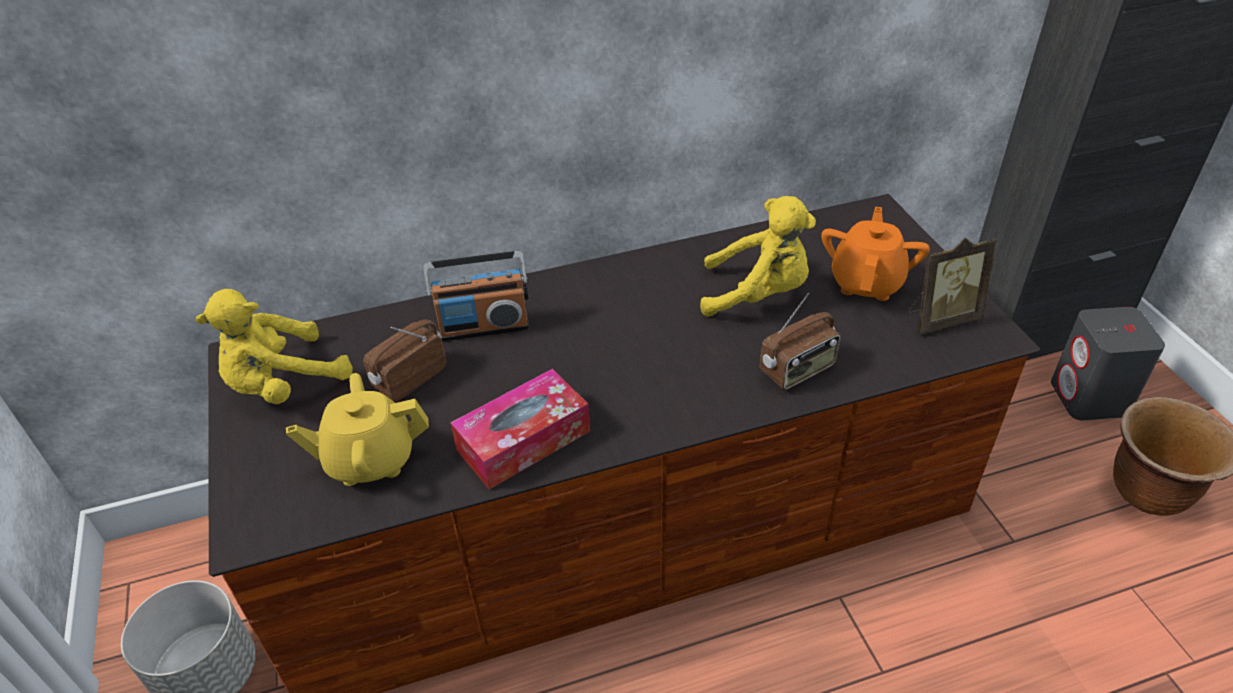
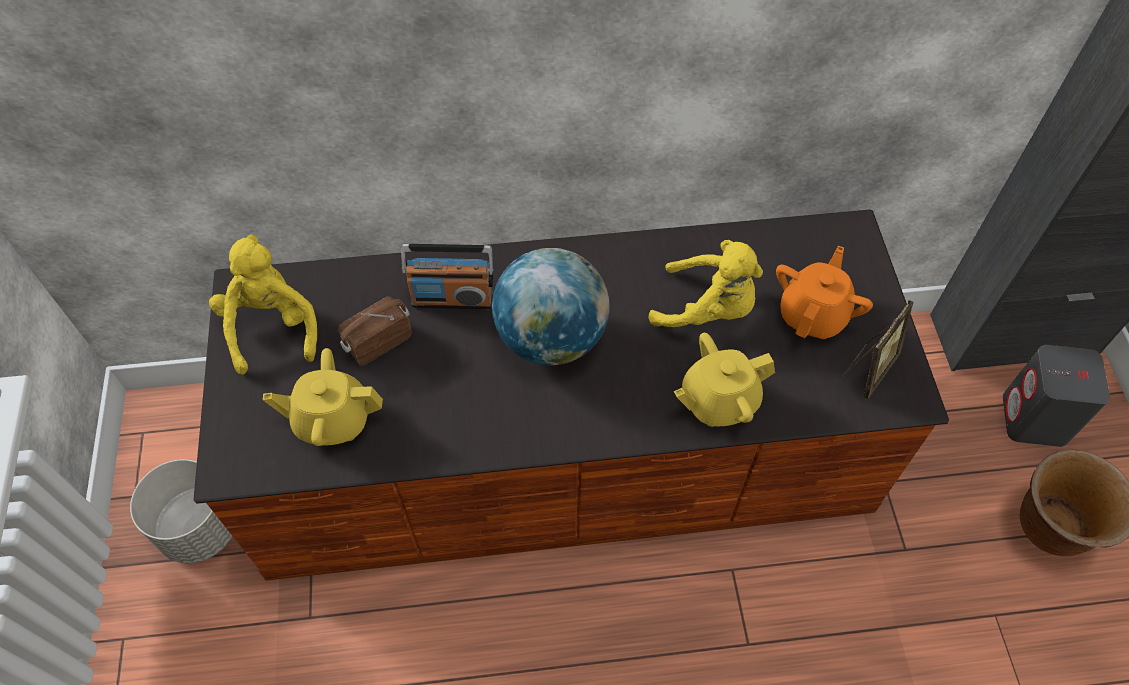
camera: 10 degrees right, 15 degrees up
yellow plush toy [196,289,353,404] -> yellow plush toy turned 105 degrees clockwise [209,234,317,375]
tissue box [451,369,590,489] -> none
radio [760,293,841,390] -> yellow teapot [674,333,775,427]
picture frame [908,237,997,334] -> picture frame turned 45 degrees counterclockwise [842,300,913,399]
none -> globe [492,248,610,365]

